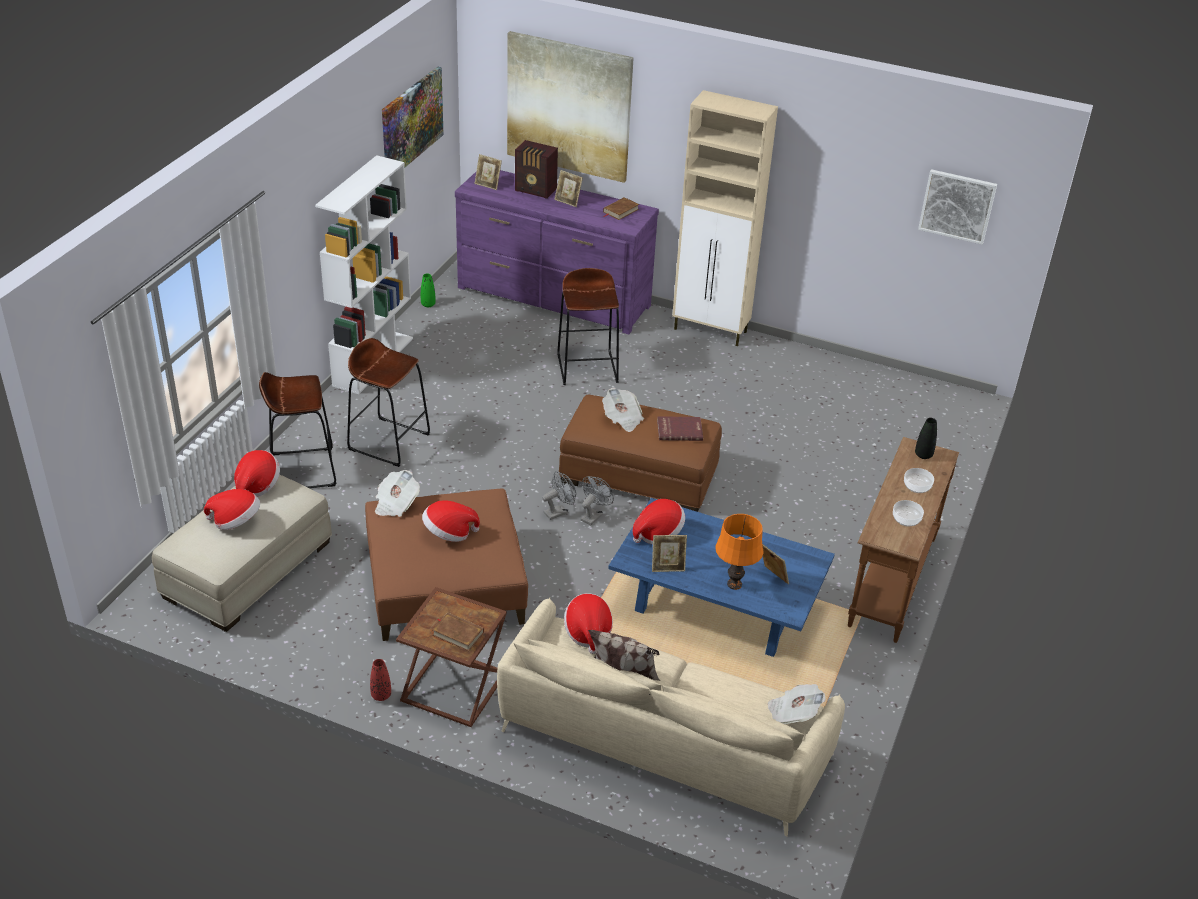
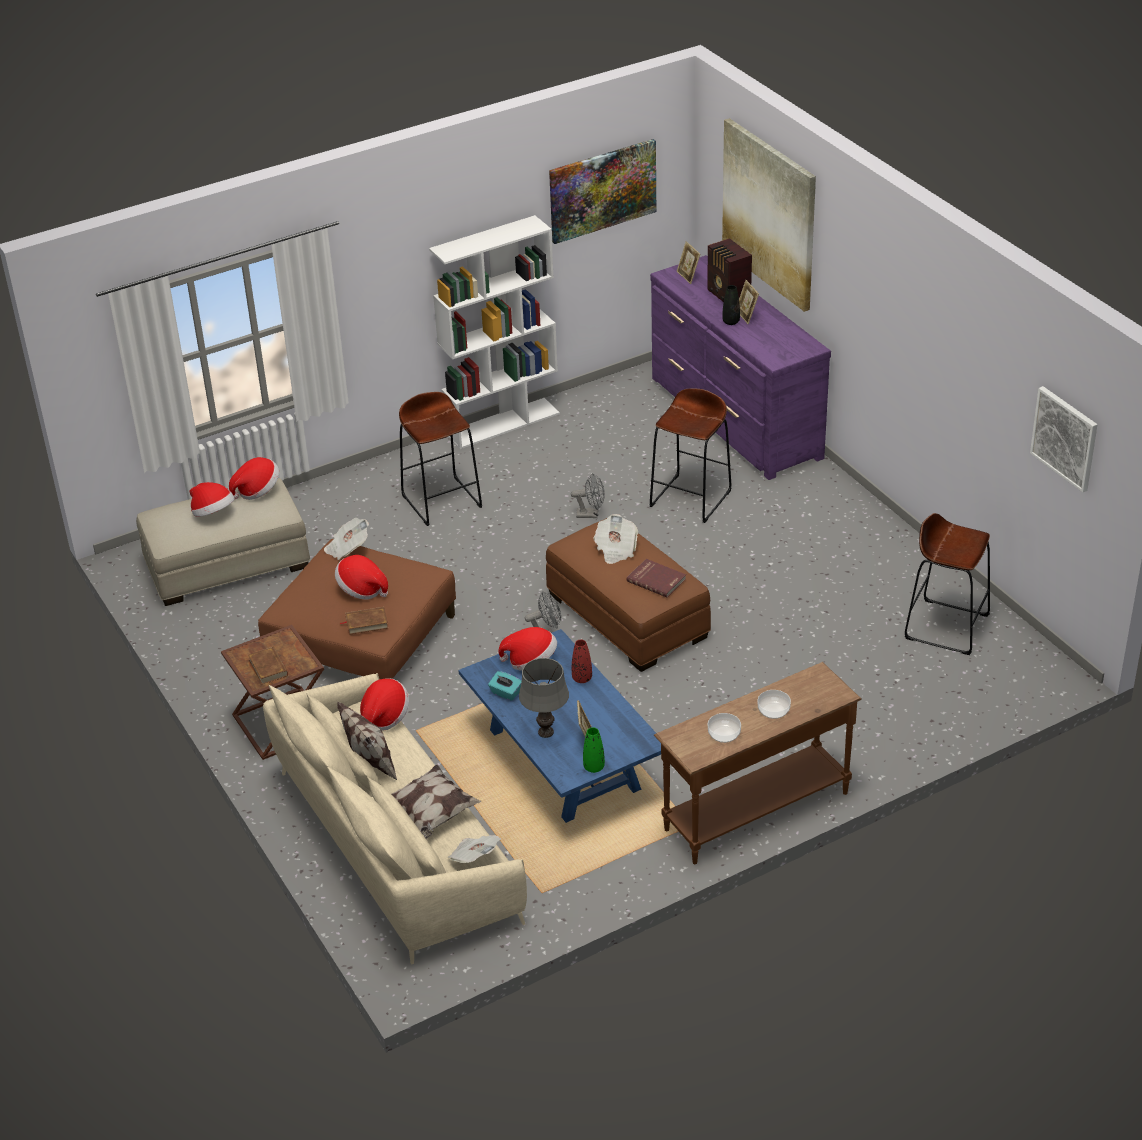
camera: 40 degrees right, 0 degrees up
brown stool [259,372,337,488] -> brown stool moved to [905,513,990,655]
red vase [370,659,391,701] -> red vase moved to [572,639,592,683]
green vase [421,273,436,307] -> green vase moved to [583,727,605,773]
grey fan [542,471,576,520] -> grey fan moved to [571,473,605,518]
brown book [603,197,639,220] -> brown book moved to [340,607,388,635]
picture frame [652,535,687,572] -> turquoise tissue box [488,671,522,701]
beige cabinet [672,90,778,346] -> none
orange table lamp [715,514,764,590] -> grey table lamp [519,658,569,738]
black vase [915,418,937,459] -> black vase moved to [723,285,740,325]
none -> pillow [391,764,482,839]

